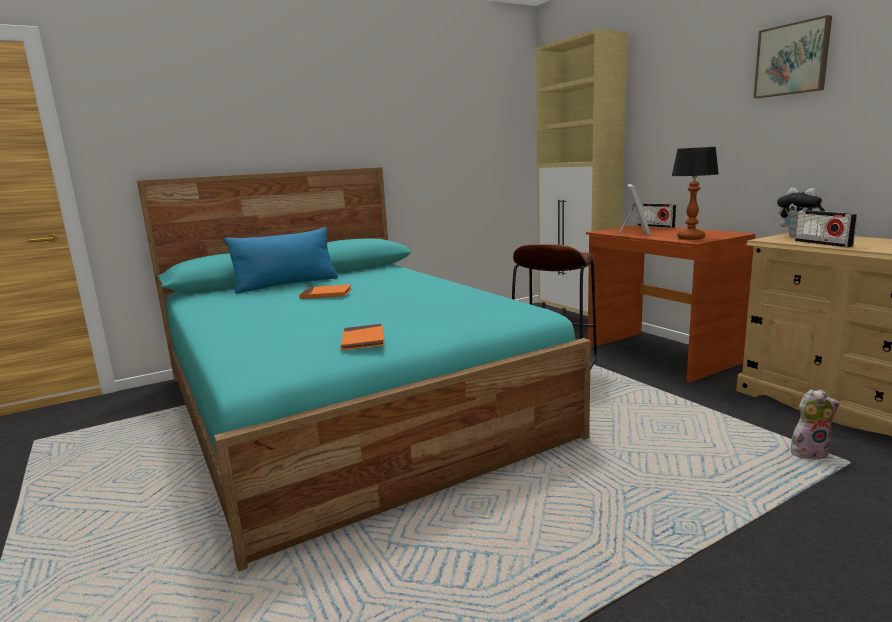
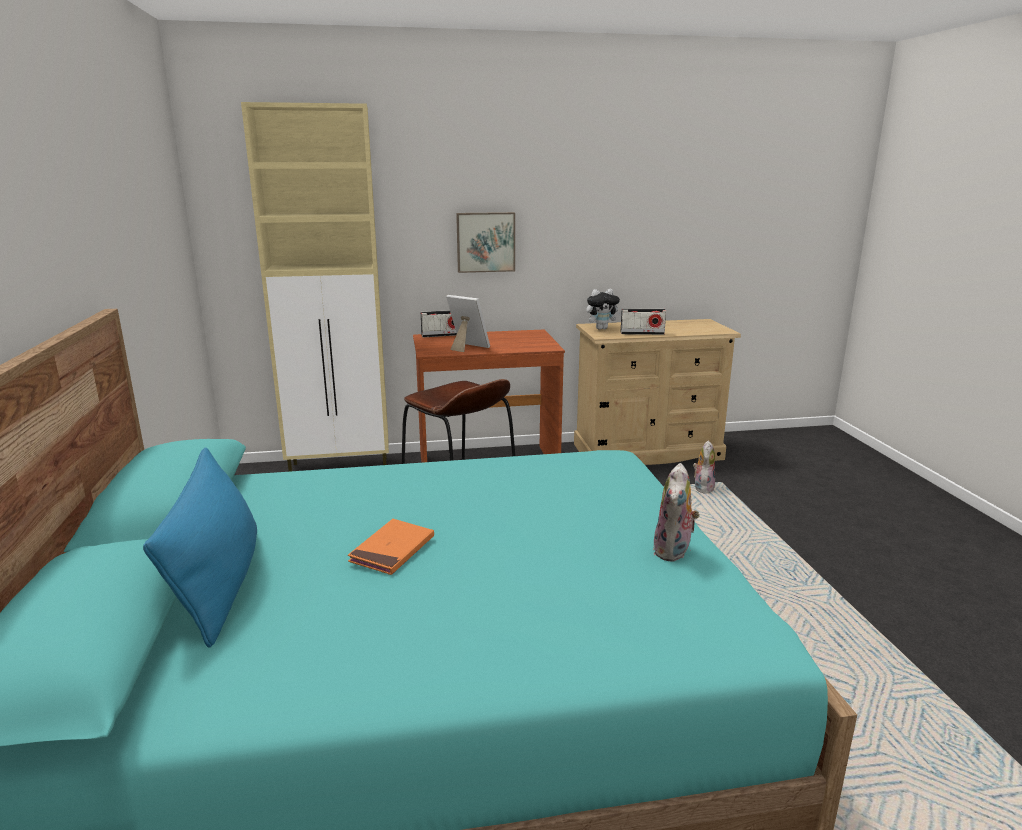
camera: 70 degrees left, 5 degrees up
orange book [341,324,385,351] -> plush toy [653,463,700,561]
table lamp [671,147,719,240] -> none
picture [753,15,832,98] -> picture moved to [456,212,515,273]

